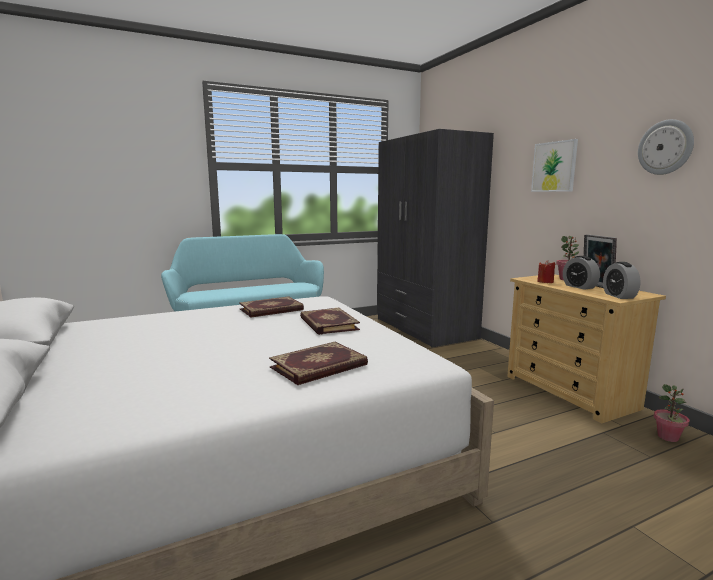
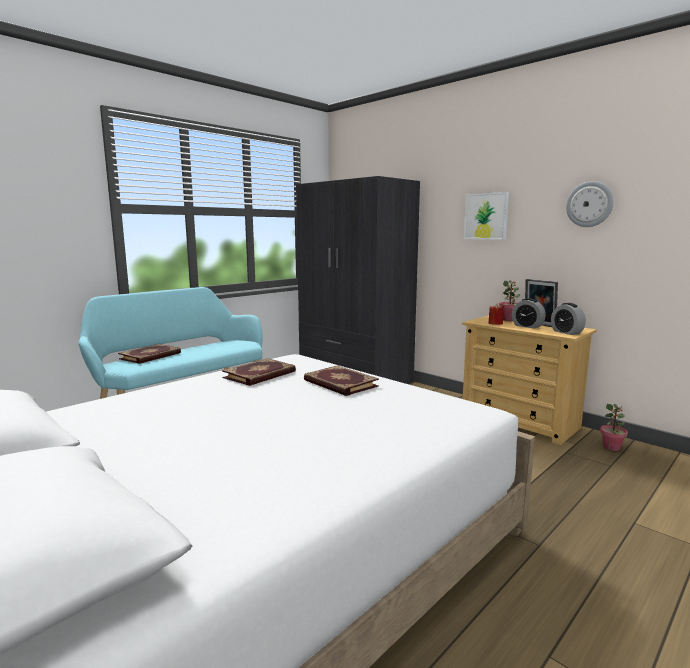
camera: 20 degrees left, 0 degrees up
book [269,342,368,385] -> book moved to [118,344,181,364]

